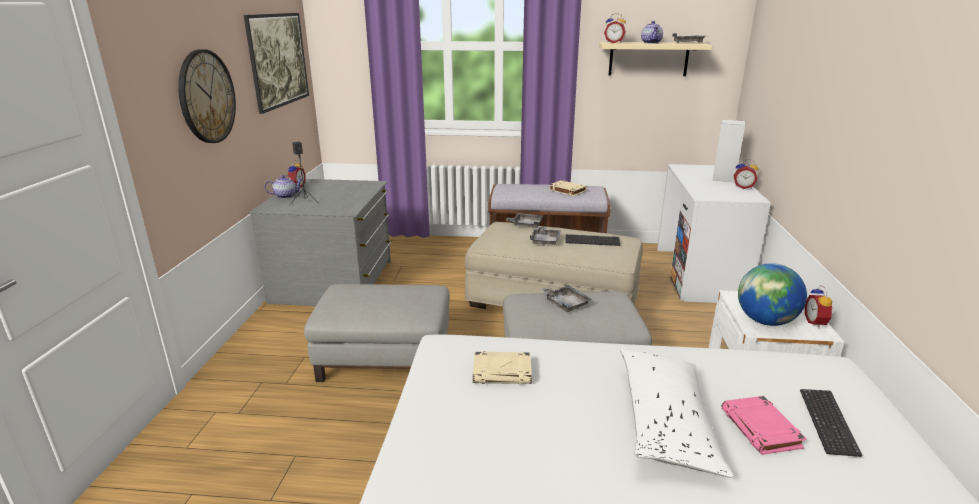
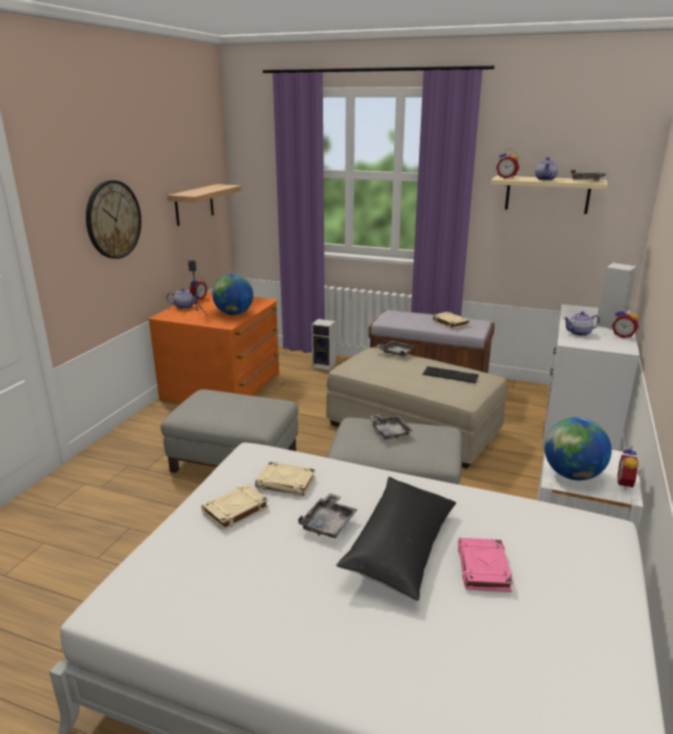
camera: 15 degrees right, 0 degrees up
picture [244,13,309,114] -> shelf [167,184,242,226]
grey dresser [249,179,391,306] -> orange dresser [148,291,279,404]
grey tray [530,226,561,245] -> grey tray moved to [298,493,358,538]
white pillow [620,348,734,478] -> black pillow [336,477,456,601]
keyboard [800,389,863,457] -> none
none -> beige book [201,484,269,530]
none -> globe [212,274,253,315]
none -> speaker [312,319,336,370]
none -> teapot [564,311,600,336]

